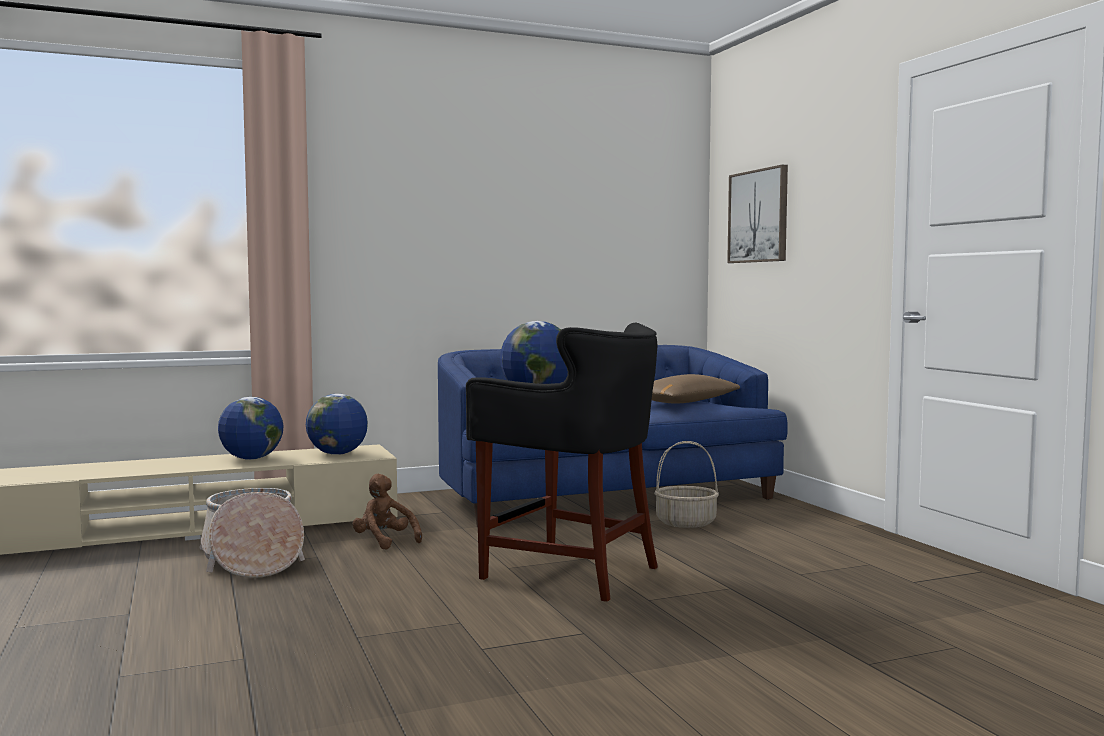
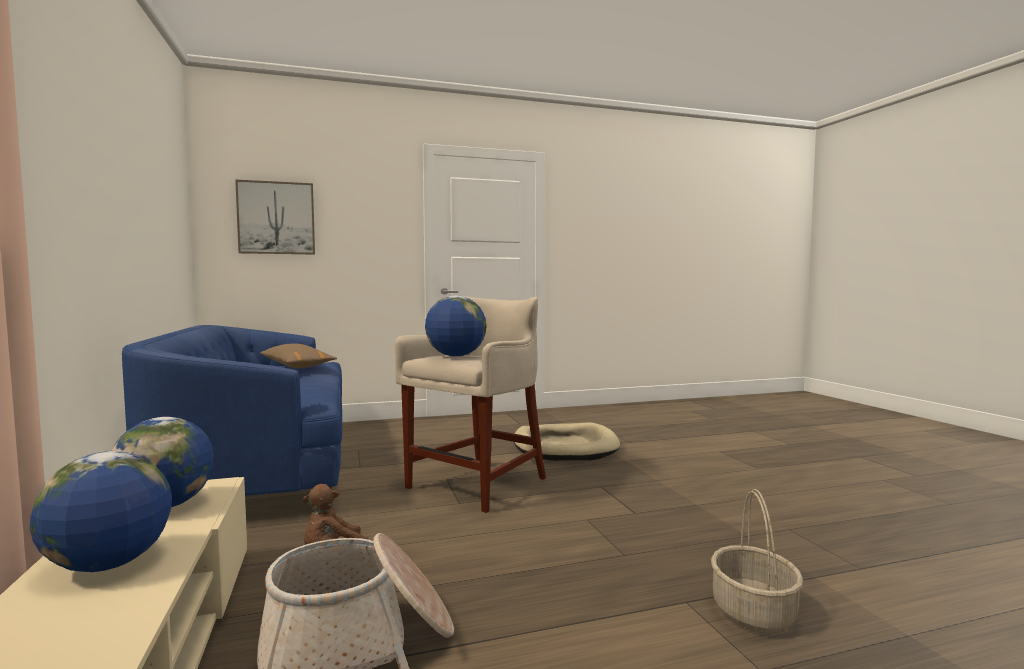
camera: 85 degrees left, 0 degrees up
black stool [466,323,658,602] -> beige stool [395,296,546,513]
basket [654,441,719,528] -> basket moved to [711,489,803,633]
none -> beige dog bed [514,422,620,461]

